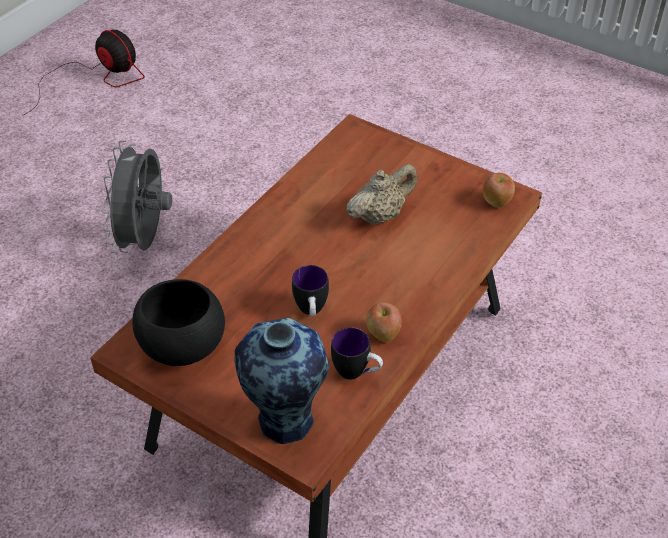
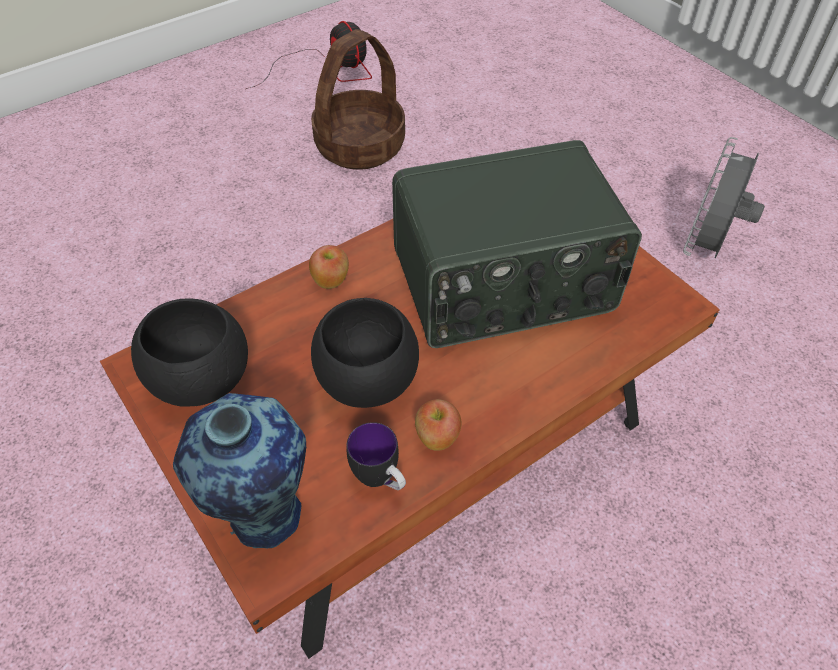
camera: 20 degrees right, 5 degrees up
grey fan [101,140,172,253] -> grey fan moved to [683,137,765,258]
mug [292,265,329,316] -> black bowl [311,298,419,408]
beige teapot [346,164,418,225] -> radio [392,140,642,348]
apple [483,173,515,208] -> apple moved to [309,245,349,289]
none -> basket [311,29,405,170]

